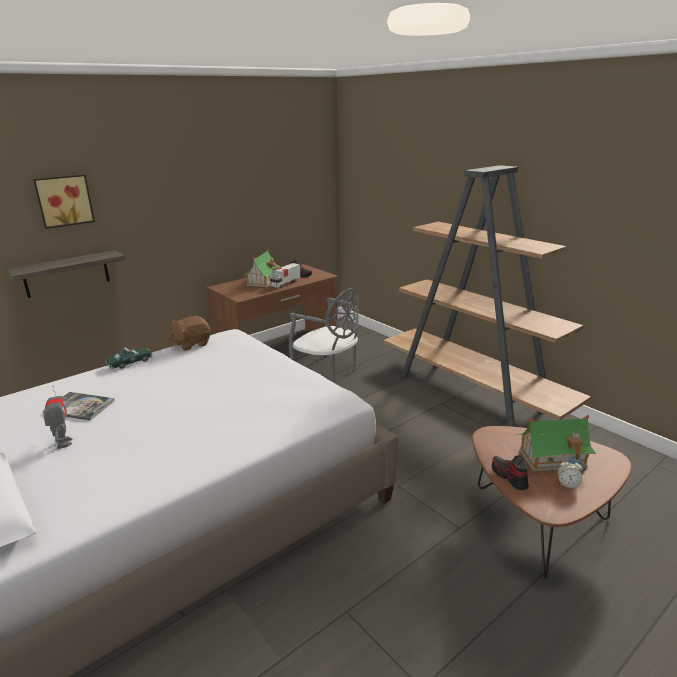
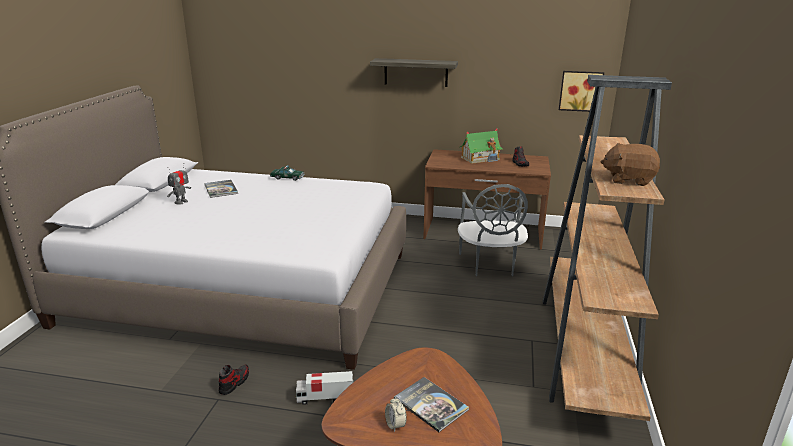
camera: 50 degrees right, 0 degrees up
shelf [6,250,126,298] -> shelf moved to [370,58,458,87]
picture [33,174,95,229] -> picture moved to [559,71,604,112]
brown plush toy [168,316,210,351] -> brown plush toy moved to [600,143,660,186]
toy truck [270,263,301,289] -> toy truck moved to [295,371,353,405]
shoe [492,455,529,490] -> shoe moved to [219,364,249,395]
toy house [517,415,596,472] -> book [394,377,469,432]

